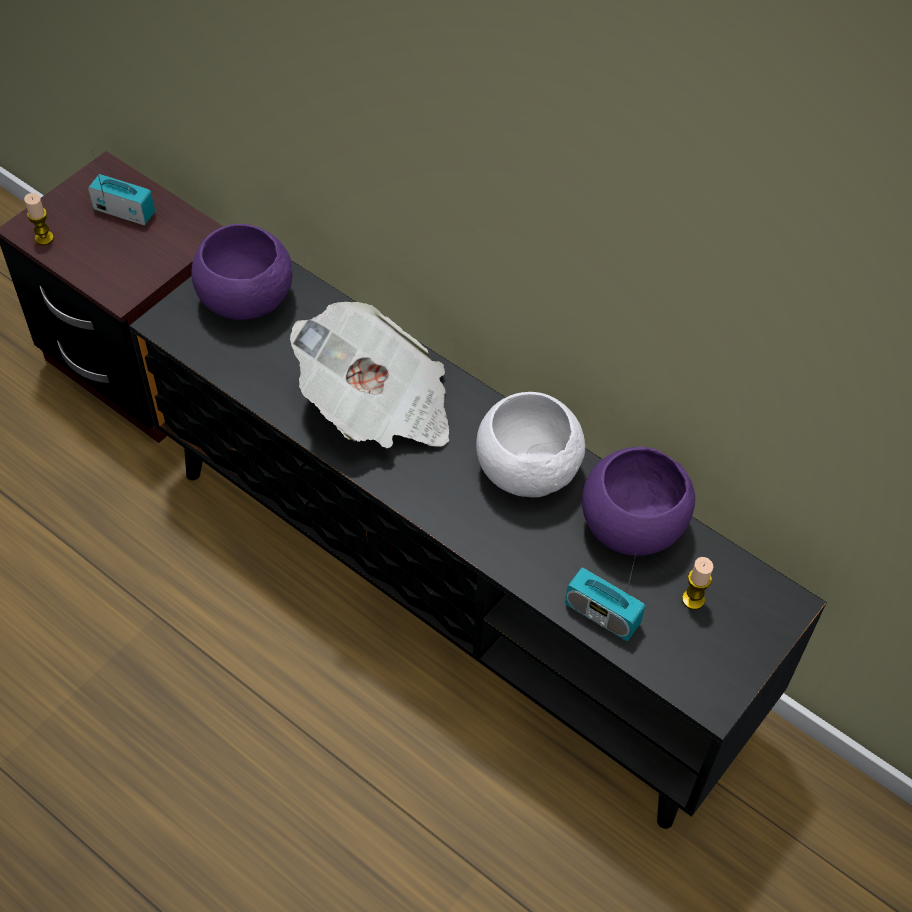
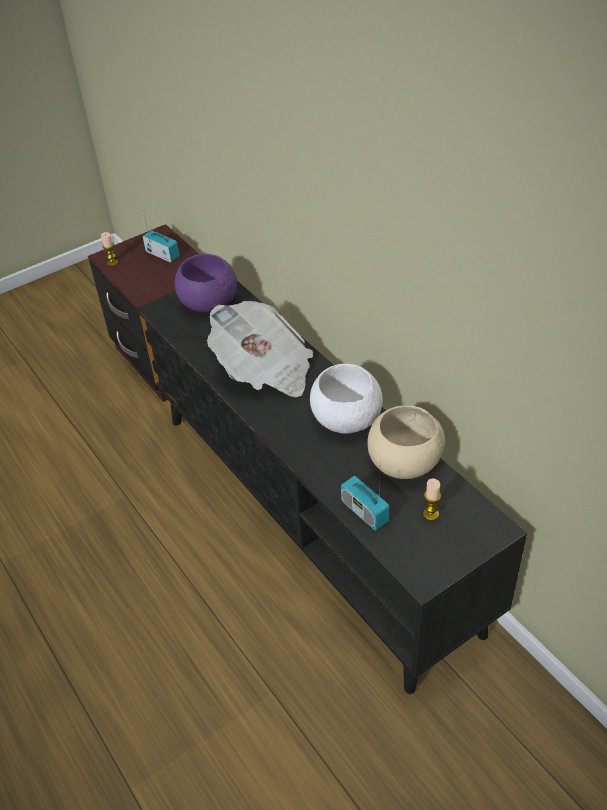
camera: 20 degrees right, 10 degrees down
purple bowl [582,447,696,556] -> beige bowl [368,405,445,479]

